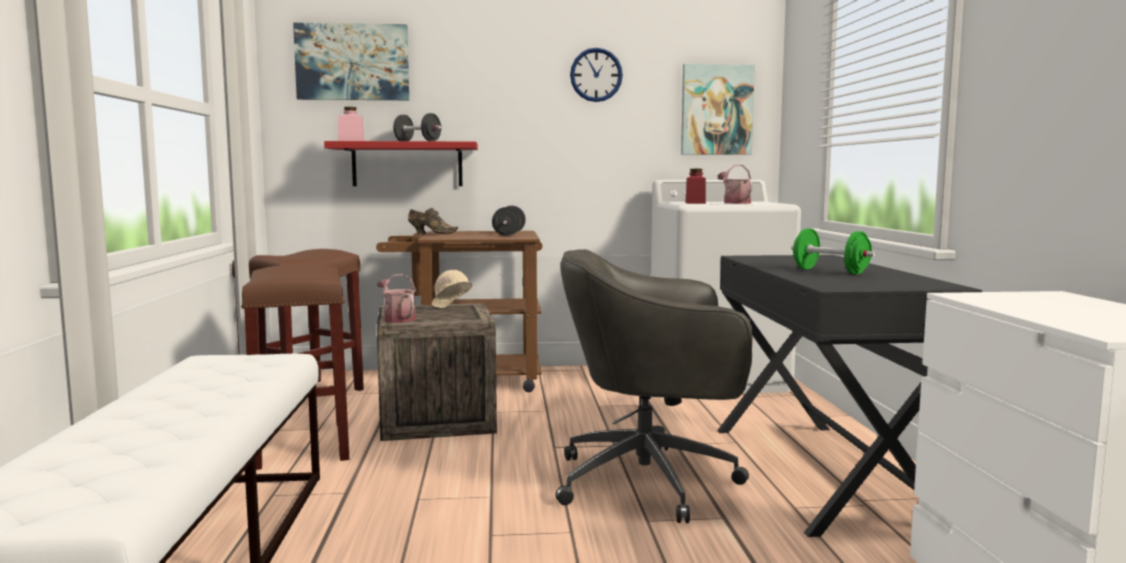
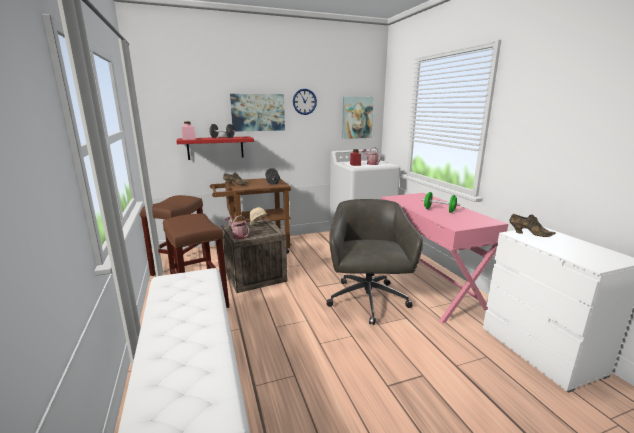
camera: 15 degrees left, 10 degrees up
picture [293,23,409,100] -> picture moved to [230,94,285,132]
grey office chair [555,249,753,523] -> grey office chair turned 105 degrees clockwise [327,199,423,325]
black desk [717,255,982,537] -> pink desk [381,193,508,323]
none -> brown shoe [509,214,555,237]

